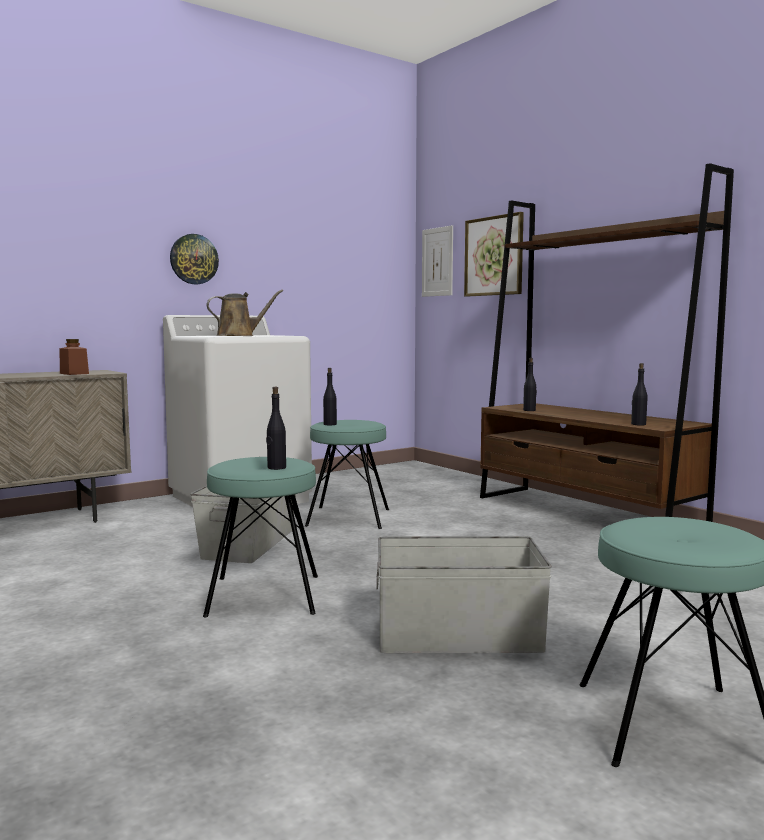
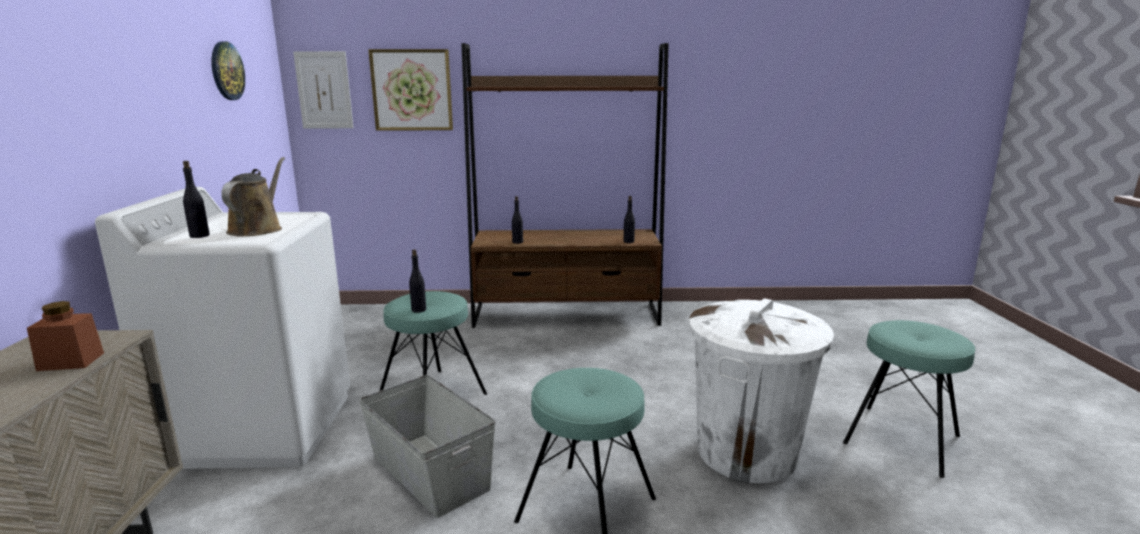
camera: 55 degrees left, 10 degrees up
wall clock [170,234,219,284] -> wall clock moved to [211,41,245,100]
black bottle [266,387,286,470] -> black bottle moved to [183,161,209,238]
grey storage box [376,536,552,653] -> white trash can [689,298,834,483]

